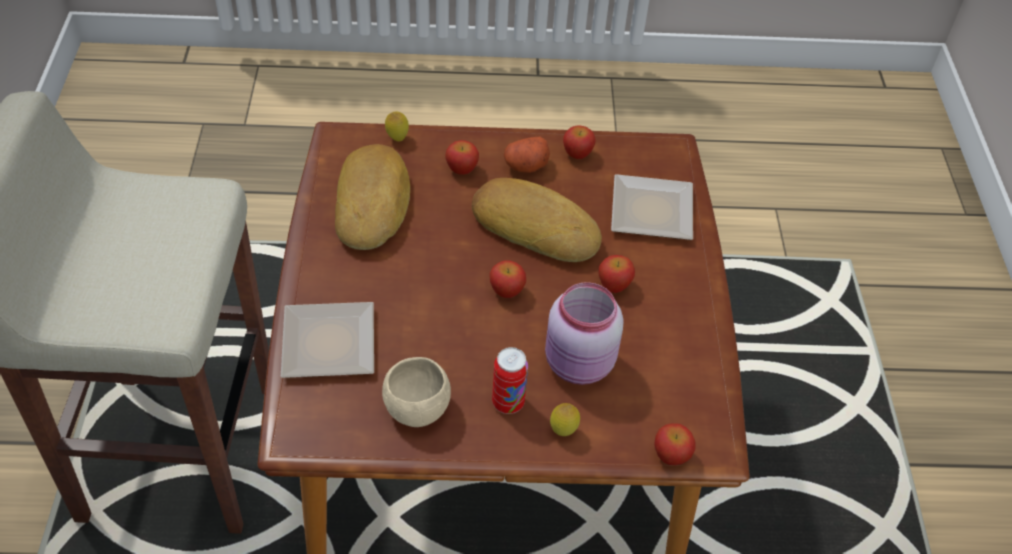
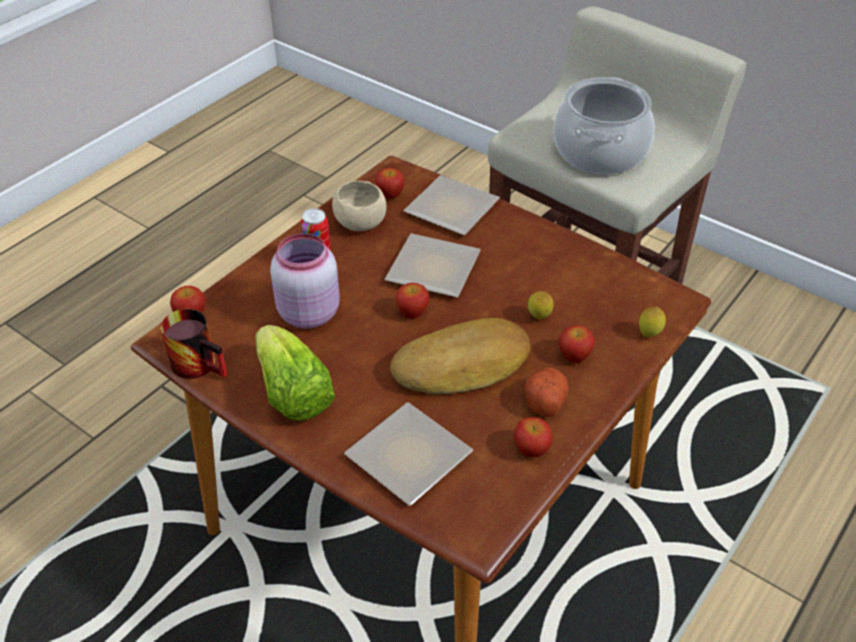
camera: 130 degrees right, 5 degrees down
bread [335,144,410,250] -> none
lemon [550,403,580,436] -> lemon moved to [528,291,554,319]
apple [599,255,635,293] -> apple moved to [375,168,405,199]
none -> mug [161,309,228,379]
none -> lettuce [256,325,335,421]
none -> plate [385,234,481,298]
none -> cooking pot [553,77,655,174]

